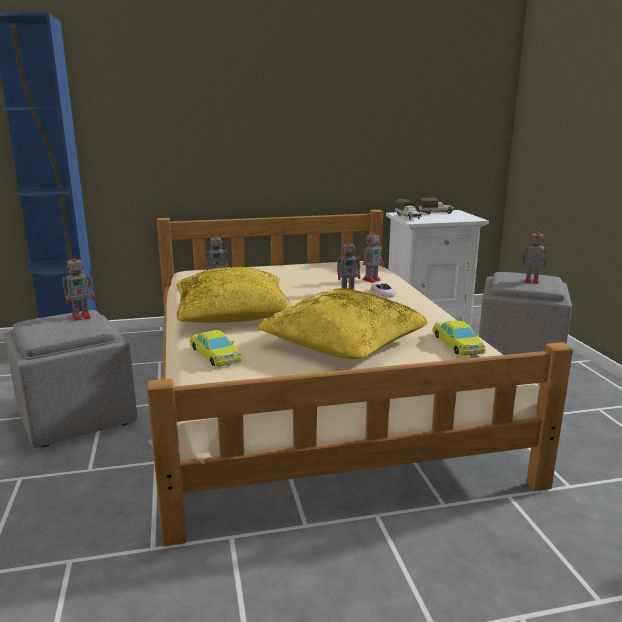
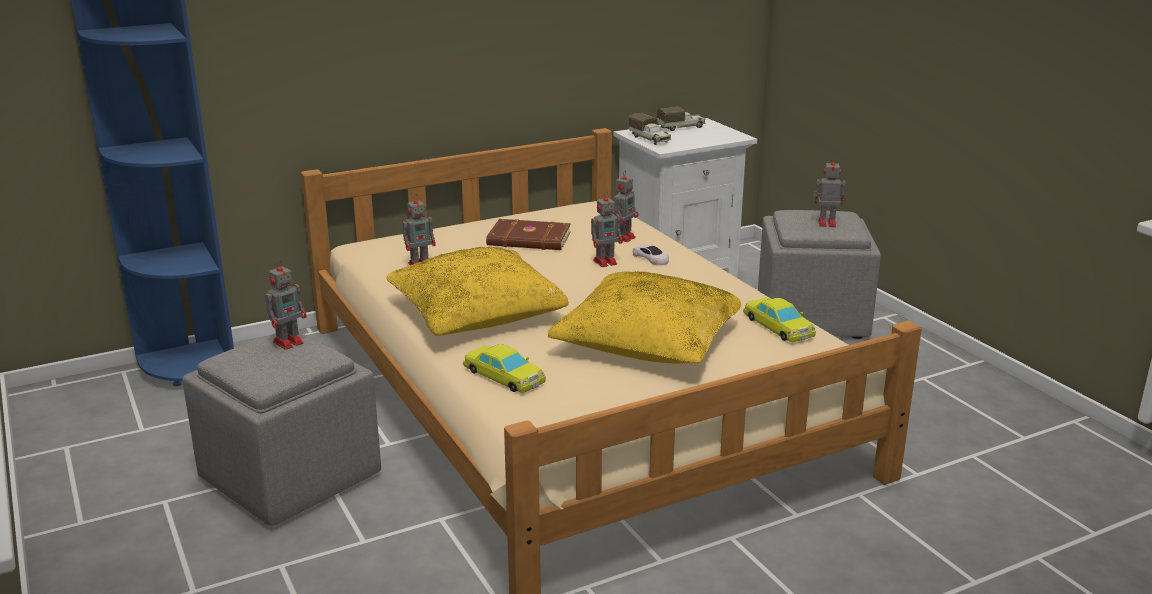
camera: 15 degrees left, 5 degrees up
none -> brown book [486,219,571,250]

